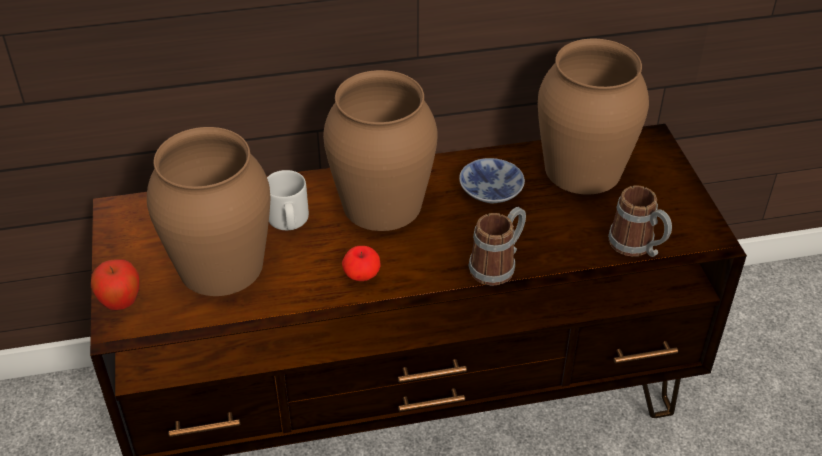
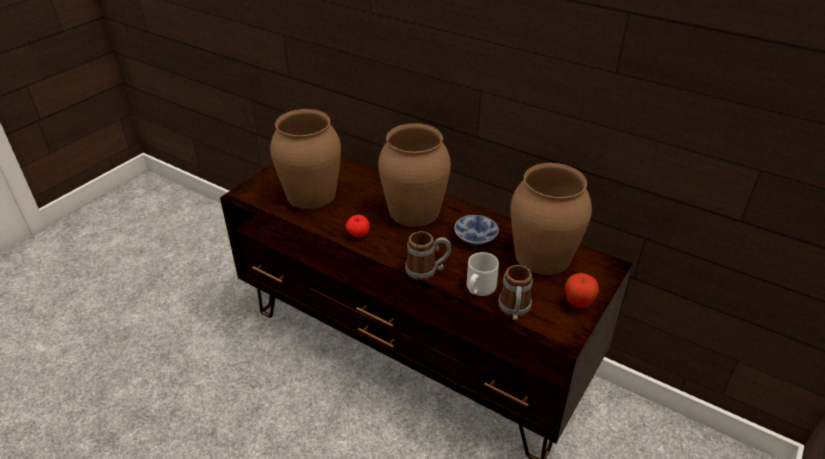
camera: 45 degrees right, 5 degrees down
apple [91,259,139,310] -> apple moved to [565,273,599,308]
grey mug [267,170,309,230] -> grey mug moved to [467,252,499,296]

